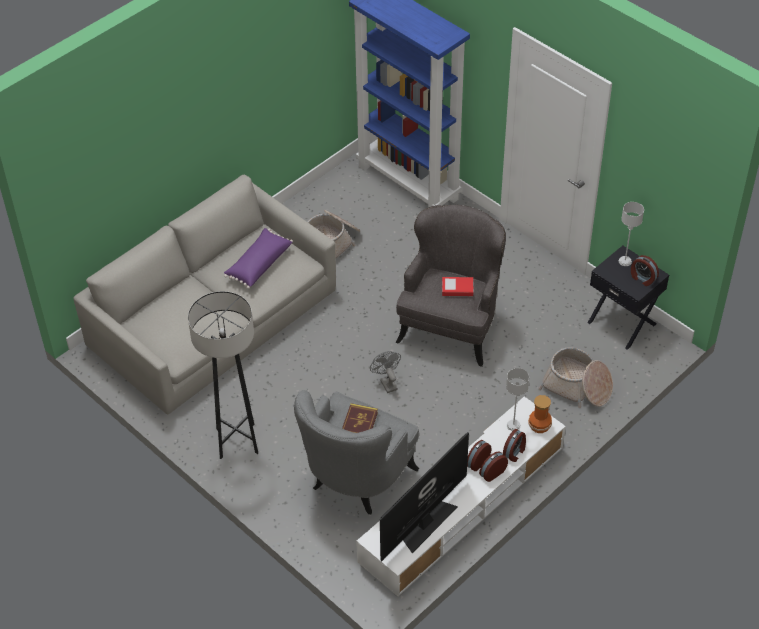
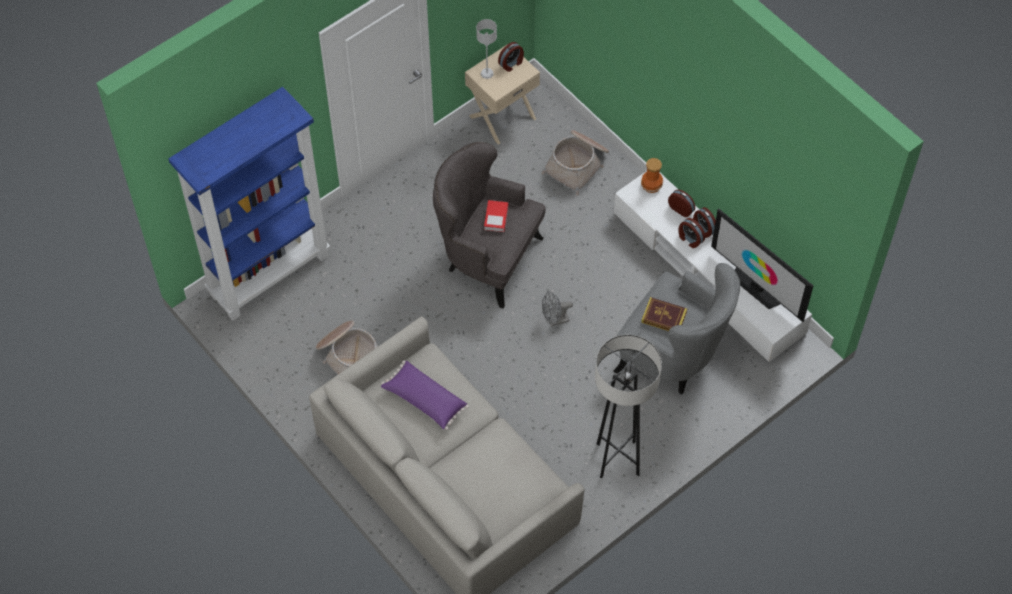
camera: 85 degrees left, 10 degrees up
grey table lamp [506,368,529,431] -> none
black nightstand [588,245,669,350] -> beige nightstand [465,44,540,145]

